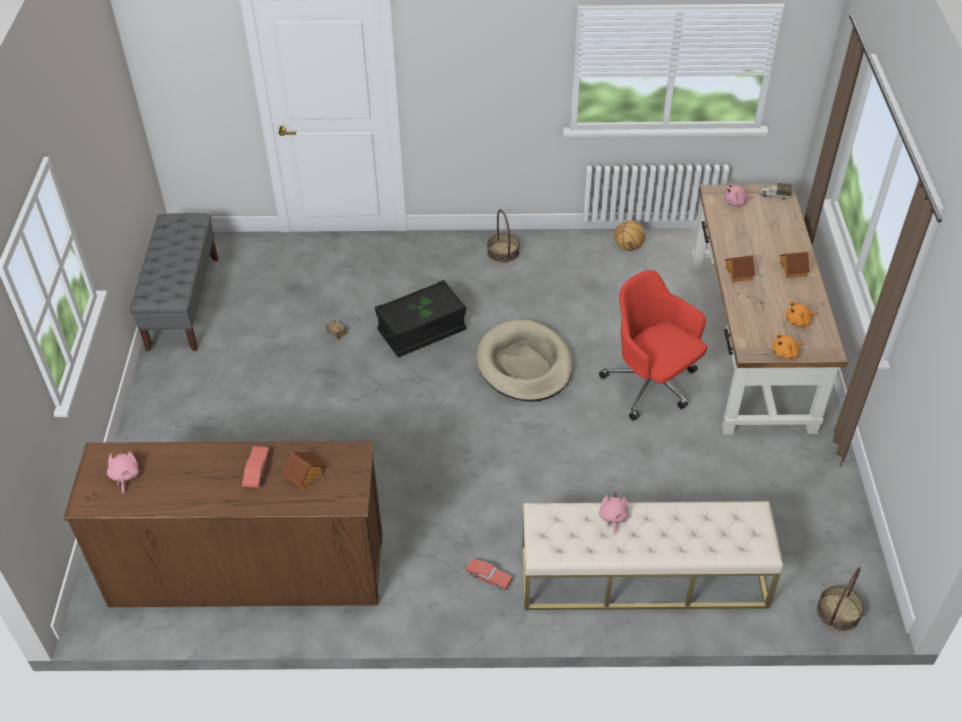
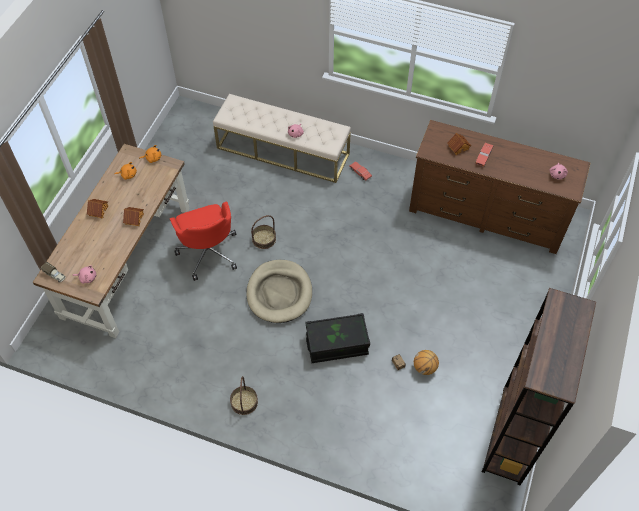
camera: 160 degrees left, 10 degrees up
grey bench [130,213,218,351] -> brown bookcase [482,288,596,485]
basketball [614,220,645,251] -> basketball moved to [414,350,439,375]
basket [817,568,864,631] -> basket moved to [251,215,276,249]

